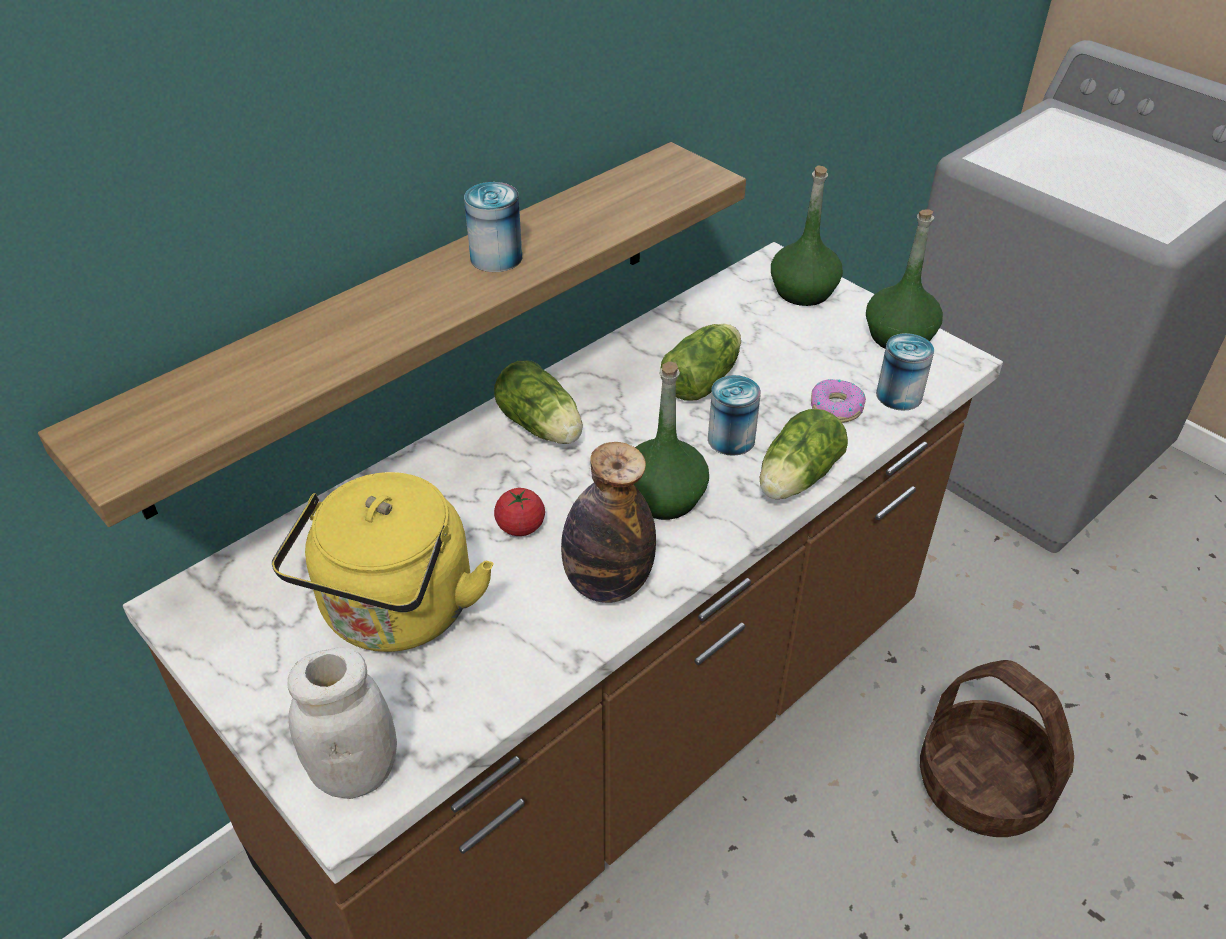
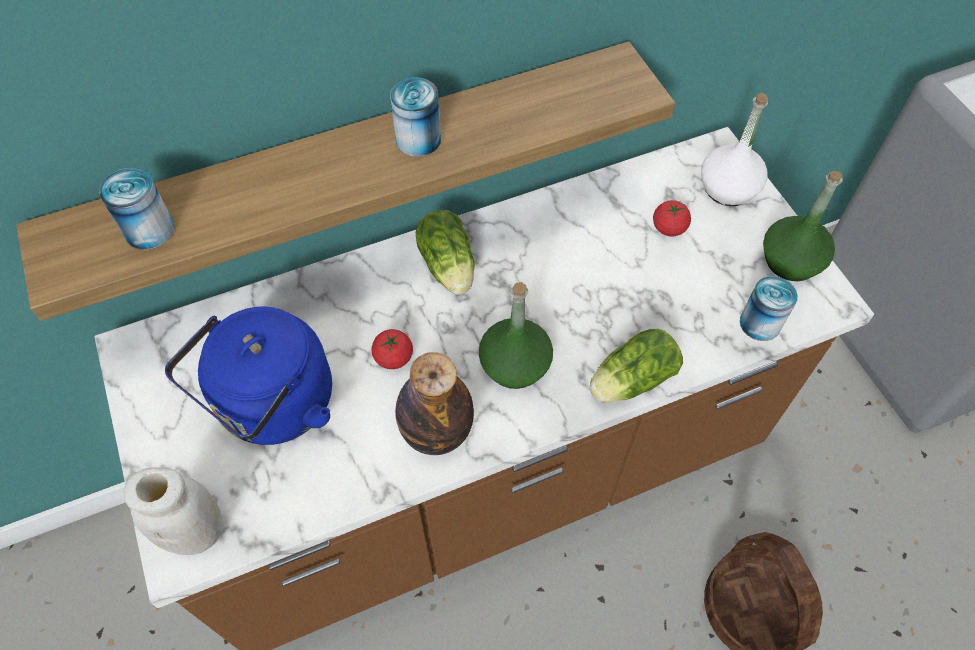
camera: 20 degrees right, 15 degrees up
yellow kettle [272,472,494,652] -> blue kettle [165,307,332,445]
lettuce [660,323,741,401] -> none
can [708,375,761,456] -> can moved to [99,168,175,250]
green bottle [771,165,843,306] -> white bottle [701,93,768,206]
donut [811,379,866,423] -> none
none -> tomato [653,200,691,236]

